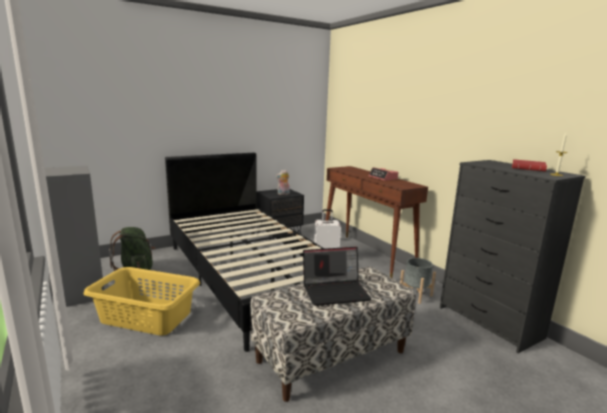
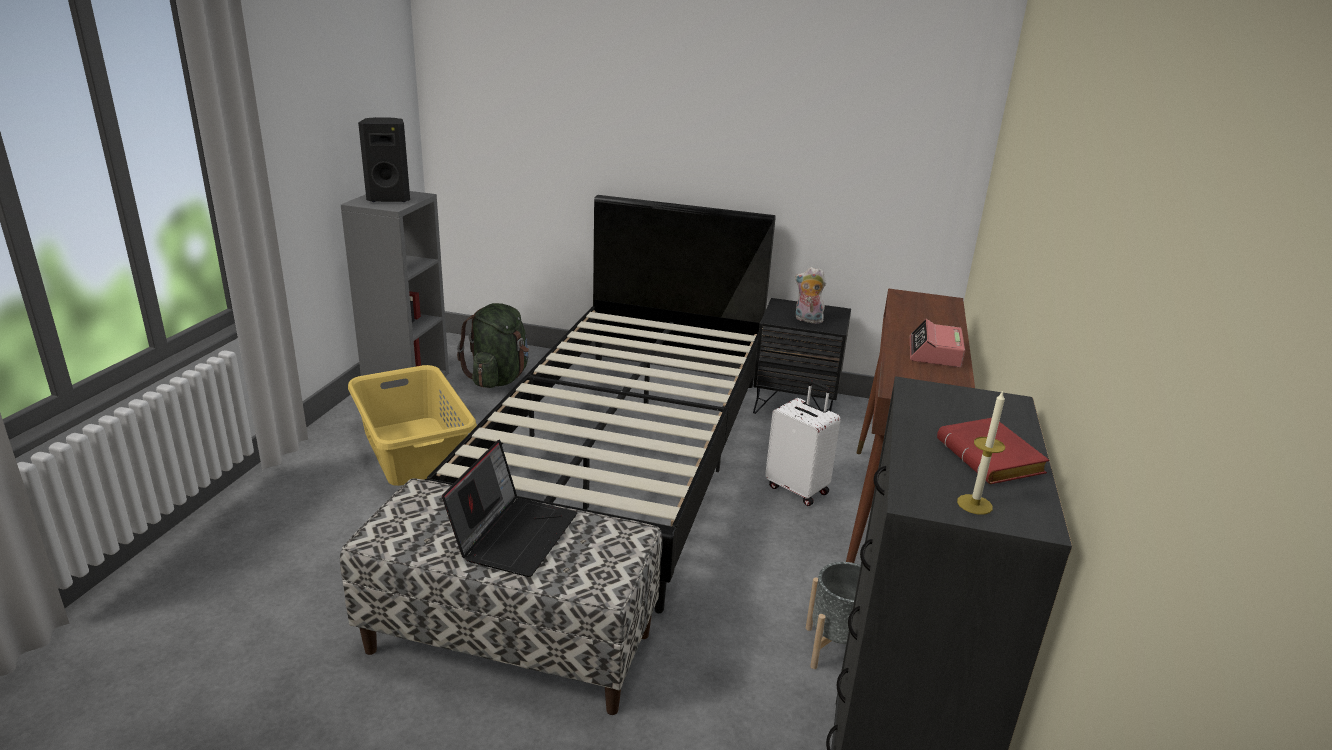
camera: 45 degrees right, 10 degrees up
laptop [303,247,371,306] -> laptop turned 105 degrees counterclockwise [442,440,577,577]
none -> black speaker [358,117,410,202]

